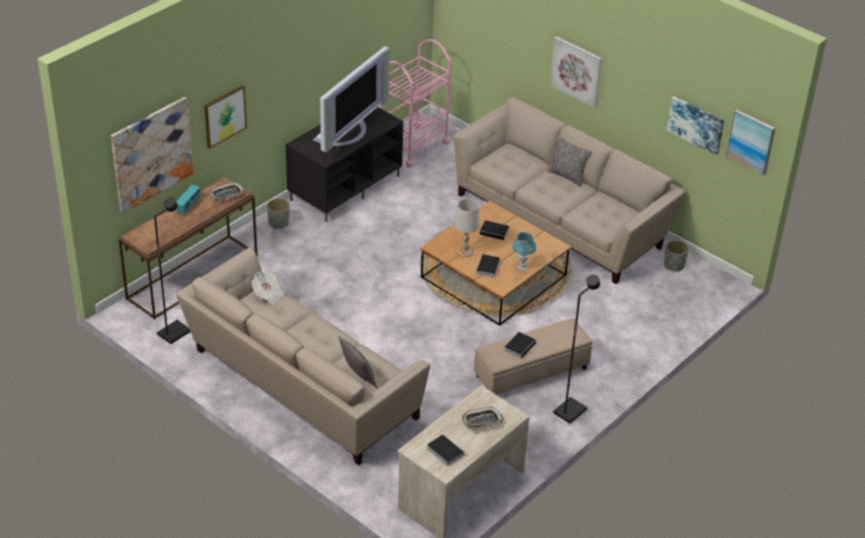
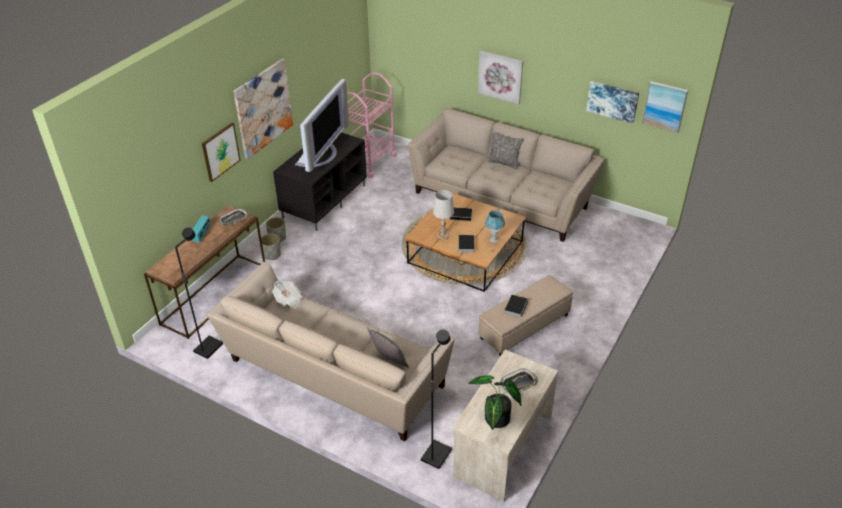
camera: 10 degrees left, 0 degrees up
picture [111,97,193,213] -> picture moved to [233,58,293,159]
book [427,435,464,466] -> potted plant [468,375,521,430]
black floor lamp [553,275,600,424] -> black floor lamp moved to [421,329,452,469]
grey planter [664,240,689,272] -> grey planter moved to [261,234,281,260]

